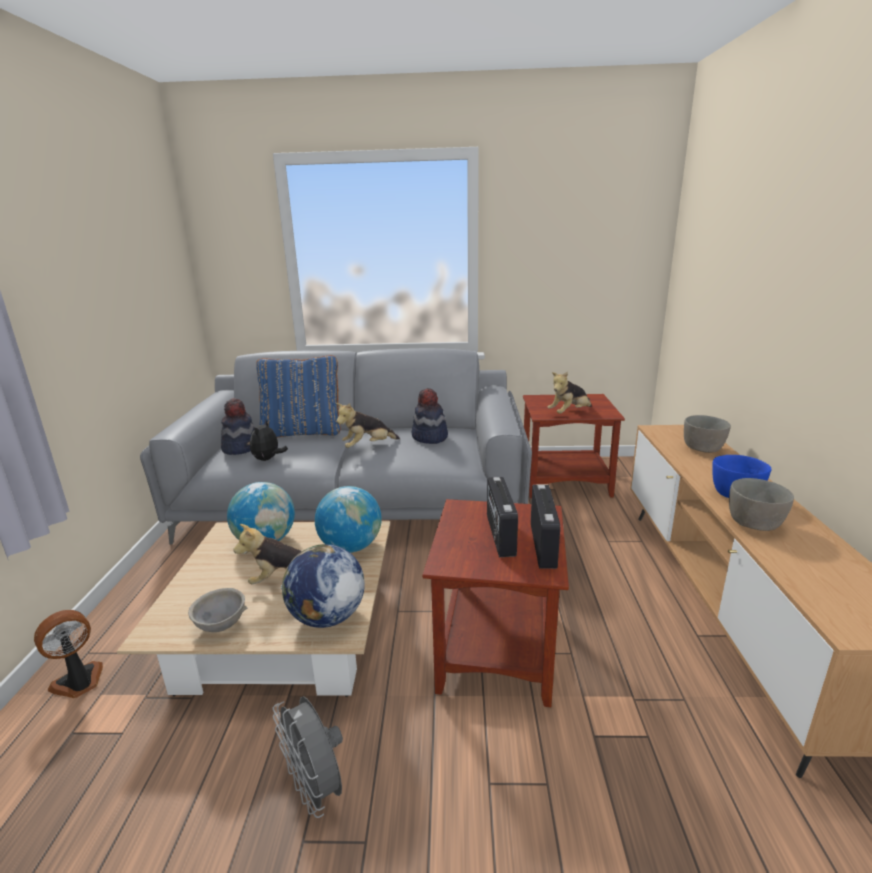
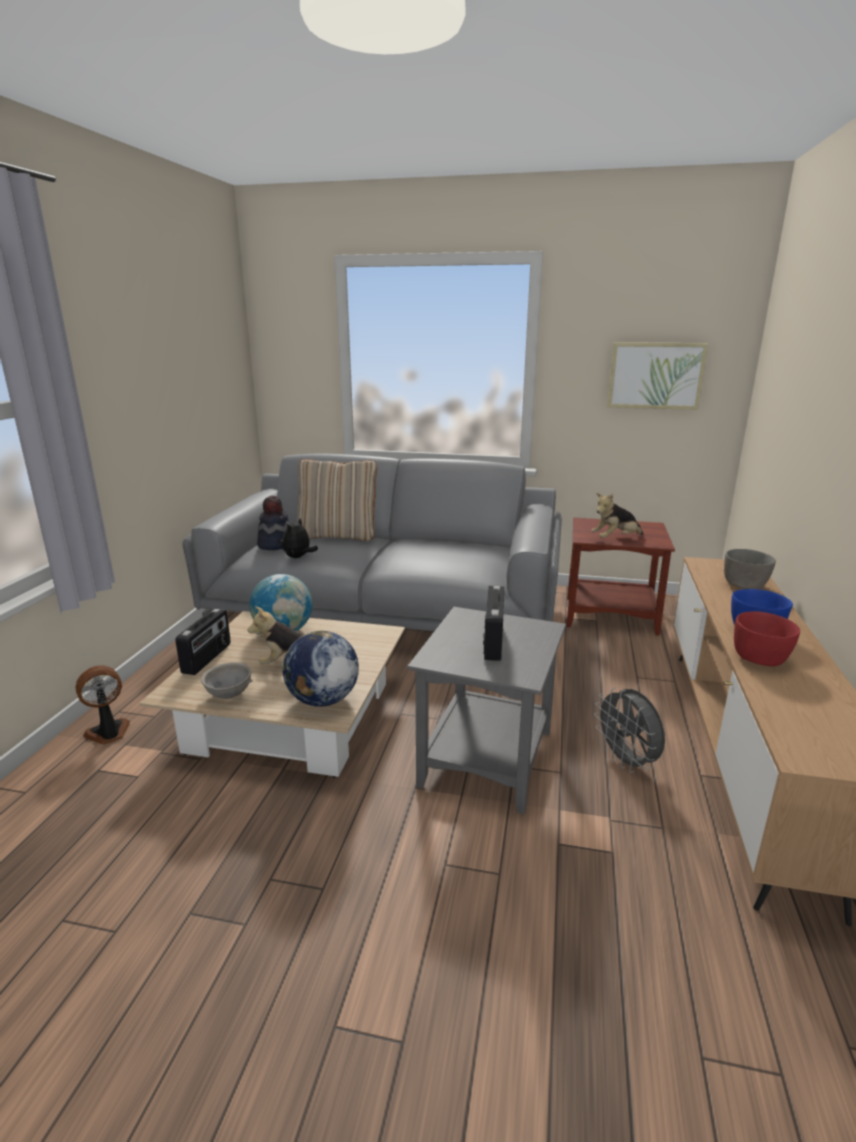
camera: 10 degrees right, 0 degrees up
blue pillow [256,355,341,437] -> beige pillow [297,459,377,541]
grey fan [272,696,343,818] -> grey fan moved to [594,687,665,773]
globe [315,486,382,553] -> none
plush toy [336,403,400,448] -> none
hat [412,388,448,444] -> none
brown side table [422,499,569,707] -> grey side table [407,607,566,814]
radio [531,484,560,569] -> radio moved to [175,609,231,675]
grey bowl [729,478,794,531] -> red bowl [734,611,800,666]
none -> picture [607,342,708,410]

